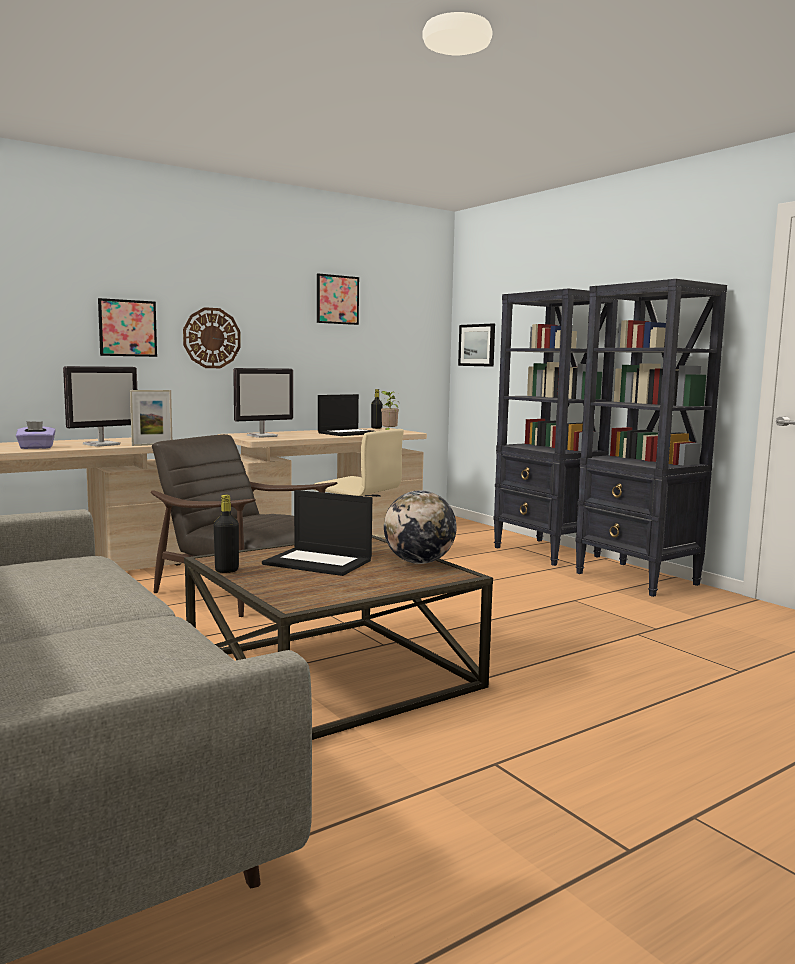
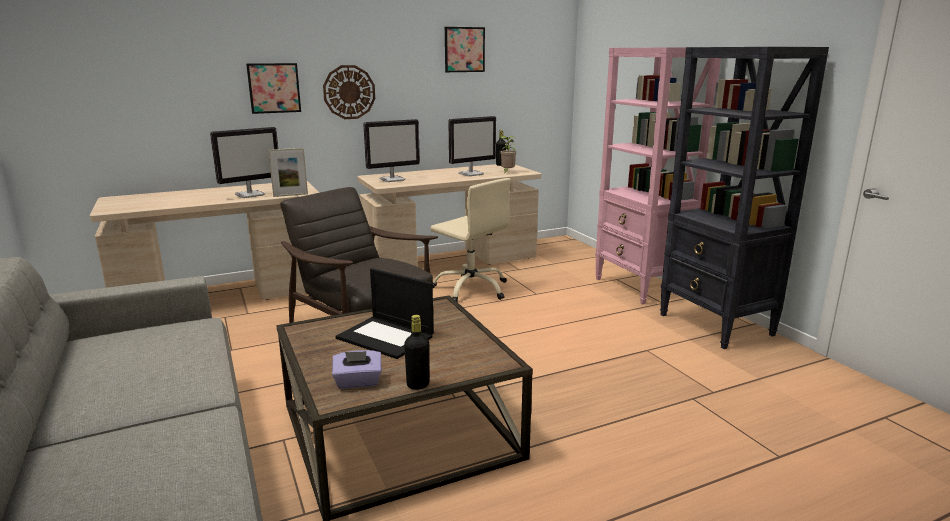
camera: 10 degrees right, 10 degrees up
purple tissue box [16,421,56,449] -> purple tissue box moved to [332,350,381,389]
black bottle [214,495,239,573] -> black bottle moved to [404,315,430,390]
laptop [318,394,373,436] -> monitor [448,116,496,176]
globe [384,490,457,564] -> none
picture [458,324,495,367] -> none
black bookcase [493,288,618,566] -> pink bookcase [595,47,721,304]

